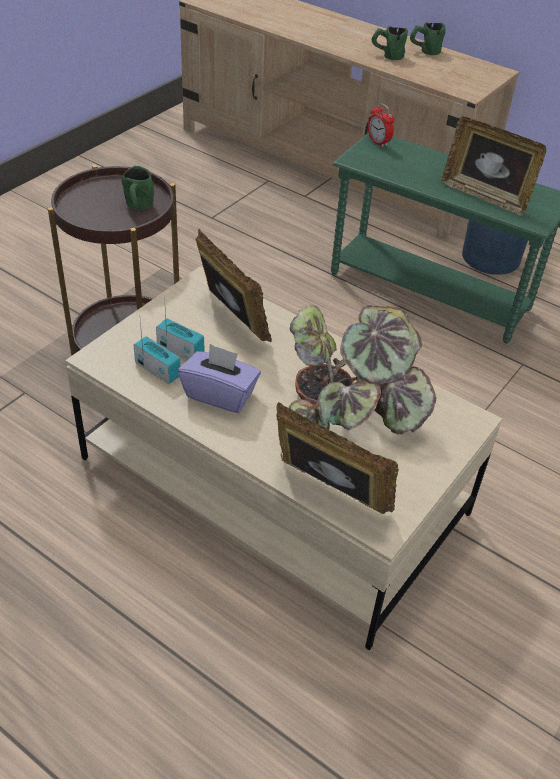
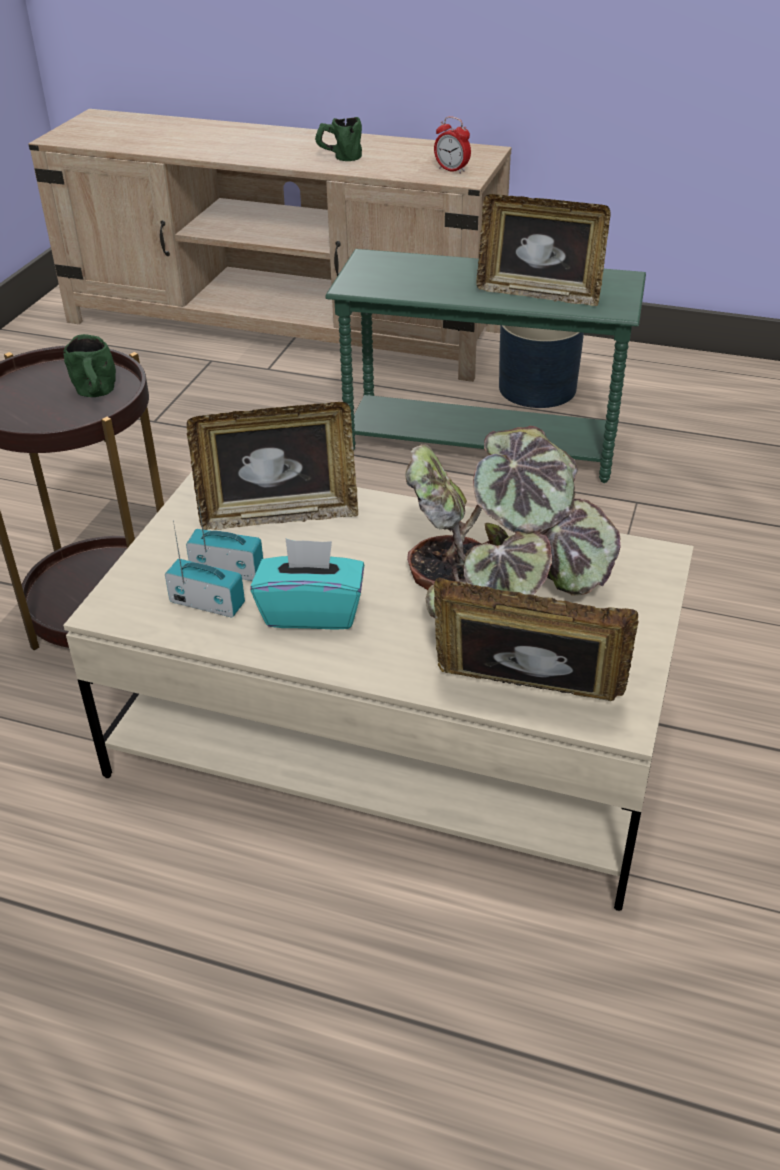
camera: 15 degrees left, 5 degrees down
purple tissue box [178,344,261,413] -> turquoise tissue box [250,539,364,630]
picture frame [196,229,272,342] -> picture frame turned 135 degrees clockwise [187,402,358,530]
alarm clock [368,103,394,148] -> alarm clock moved to [434,116,471,174]
green mug [410,22,446,55] -> none

